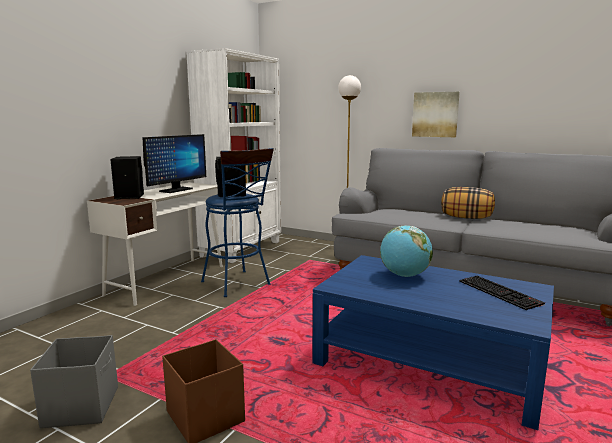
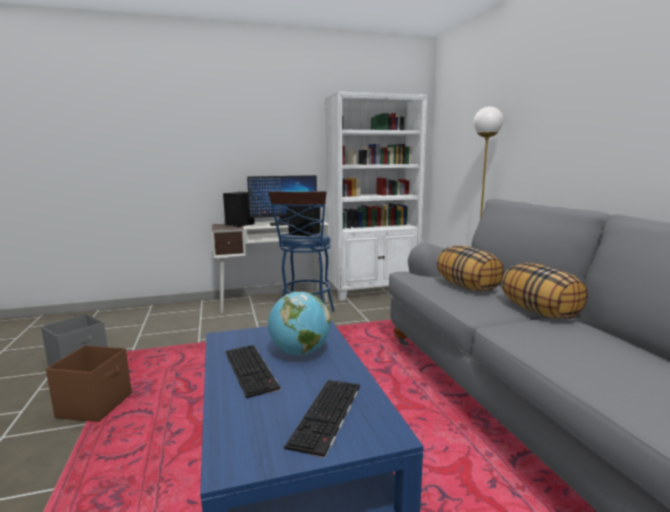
camera: 45 degrees right, 0 degrees up
picture [412,92,460,137] -> none
none -> keyboard [225,345,280,398]
none -> pillow [436,245,504,291]

